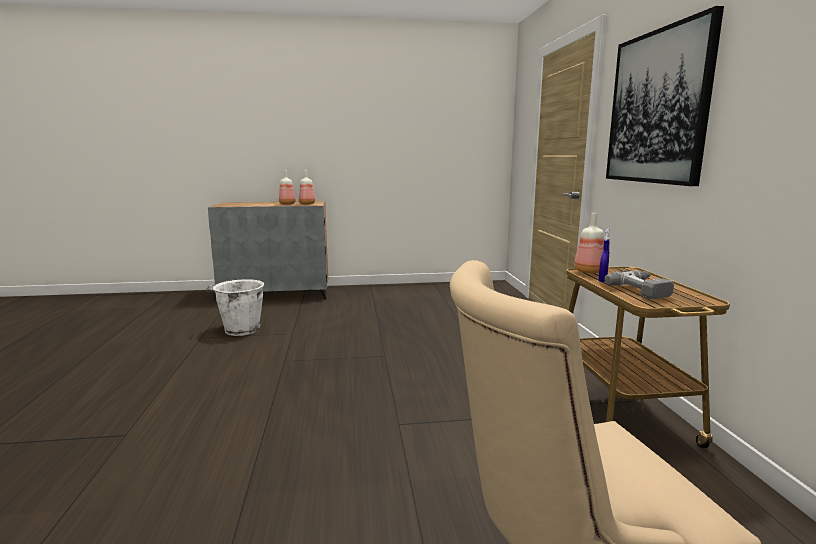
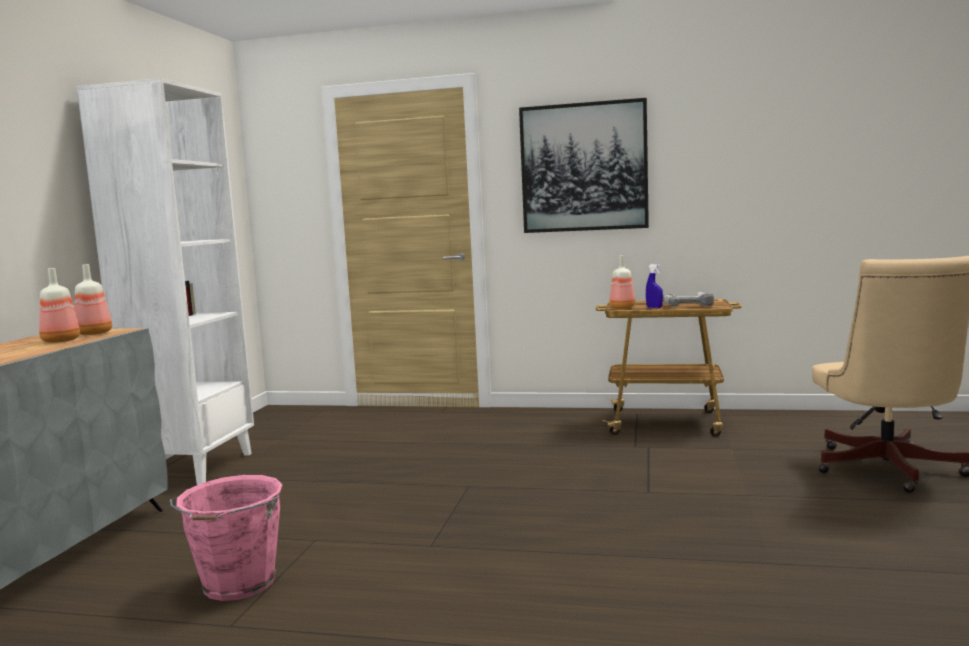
camera: 70 degrees left, 5 degrees down
white bucket [206,279,264,336] -> pink bucket [170,475,282,601]
none -> white bookcase [77,78,254,485]

